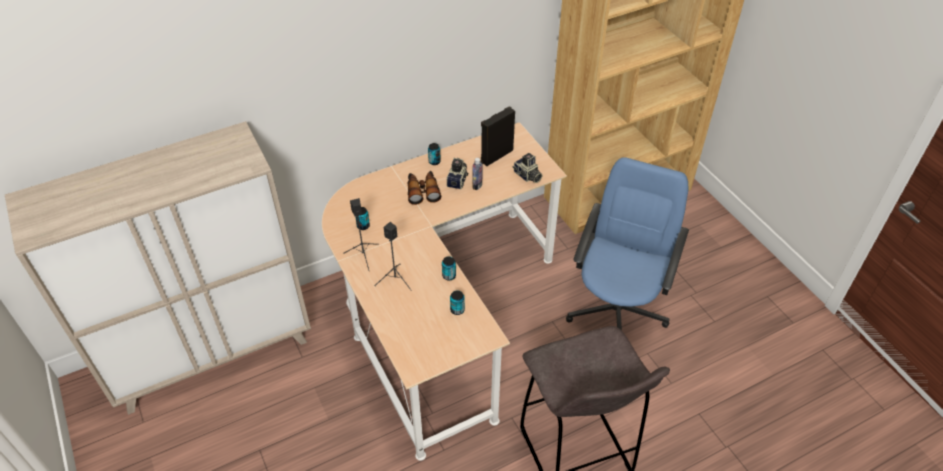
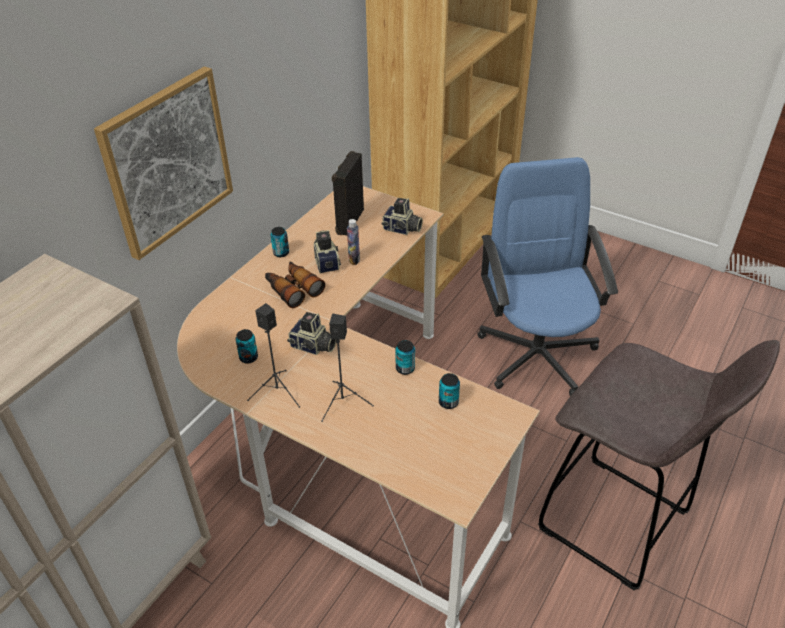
camera: 30 degrees left, 5 degrees down
none -> picture [94,66,233,260]
none -> camera [287,312,336,355]

